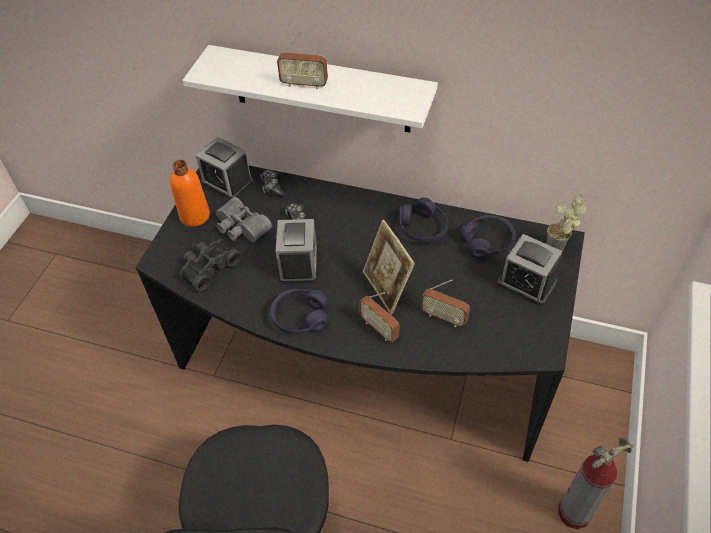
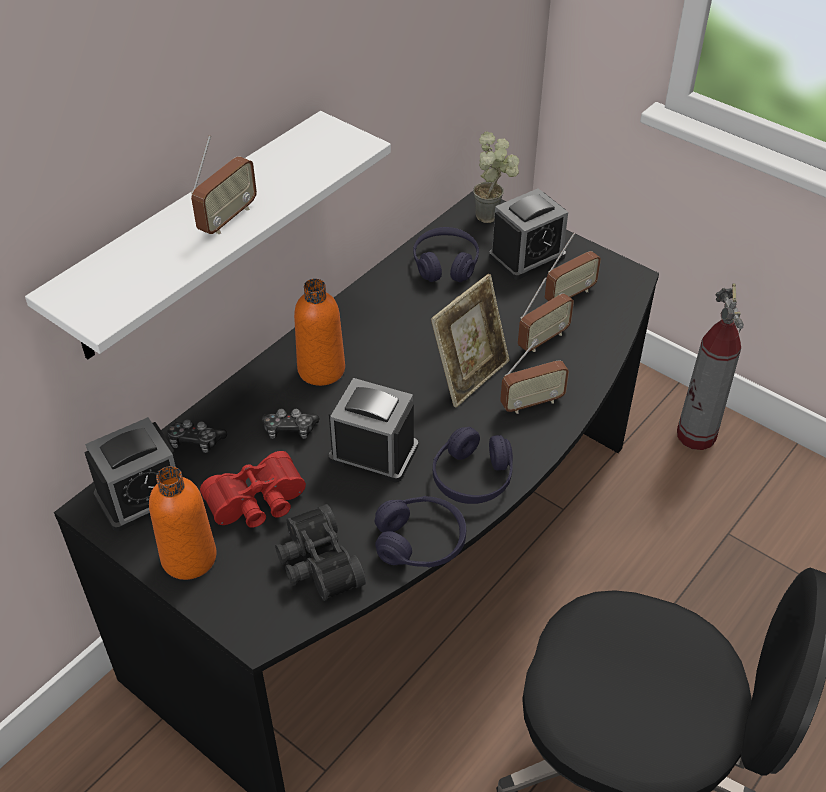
camera: 70 degrees left, 5 degrees down
grey binoculars [216,197,272,243] -> red binoculars [200,451,306,528]
picture frame [363,220,415,314] -> picture frame turned 45 degrees counterclockwise [431,274,510,407]
purple headphones [399,198,448,243] -> purple headphones moved to [375,496,466,568]
none -> orange bottle [294,279,345,386]
none -> radio [545,233,601,301]

